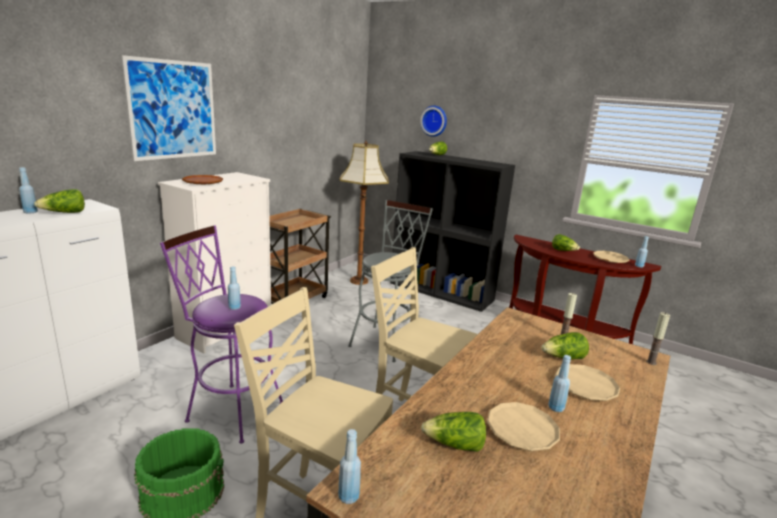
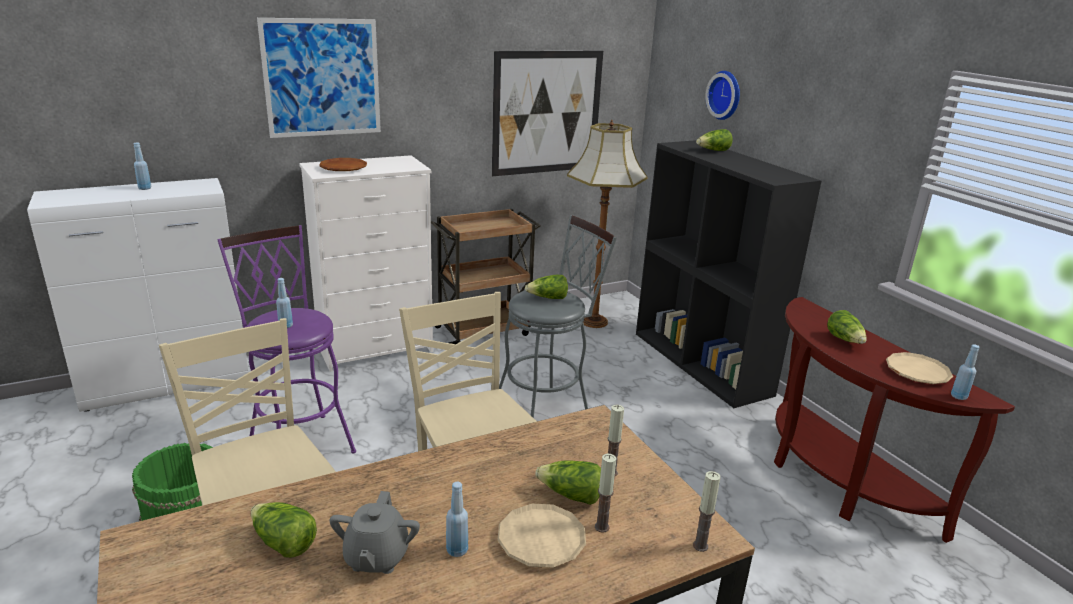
camera: 30 degrees right, 5 degrees up
lettuce [34,189,85,213] -> lettuce moved to [525,275,568,299]
blue bottle [338,429,361,504] -> none
beige plate [487,402,560,451] -> grey teapot [329,491,420,574]
none -> picture [492,51,603,176]
none -> candle [595,454,616,533]

